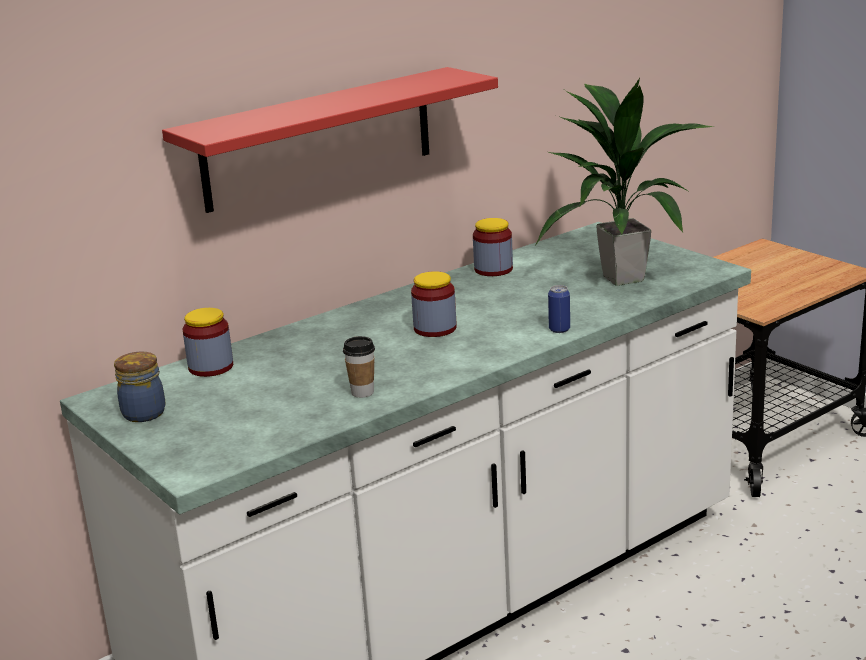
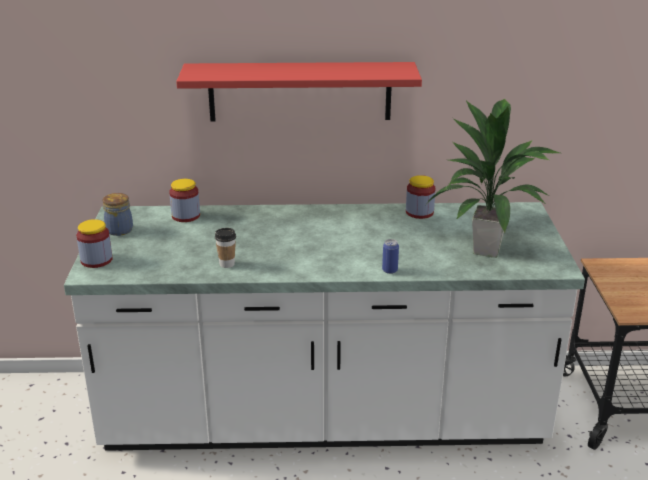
camera: 35 degrees right, 5 degrees up
jar [411,271,457,337] -> jar moved to [76,219,113,268]

